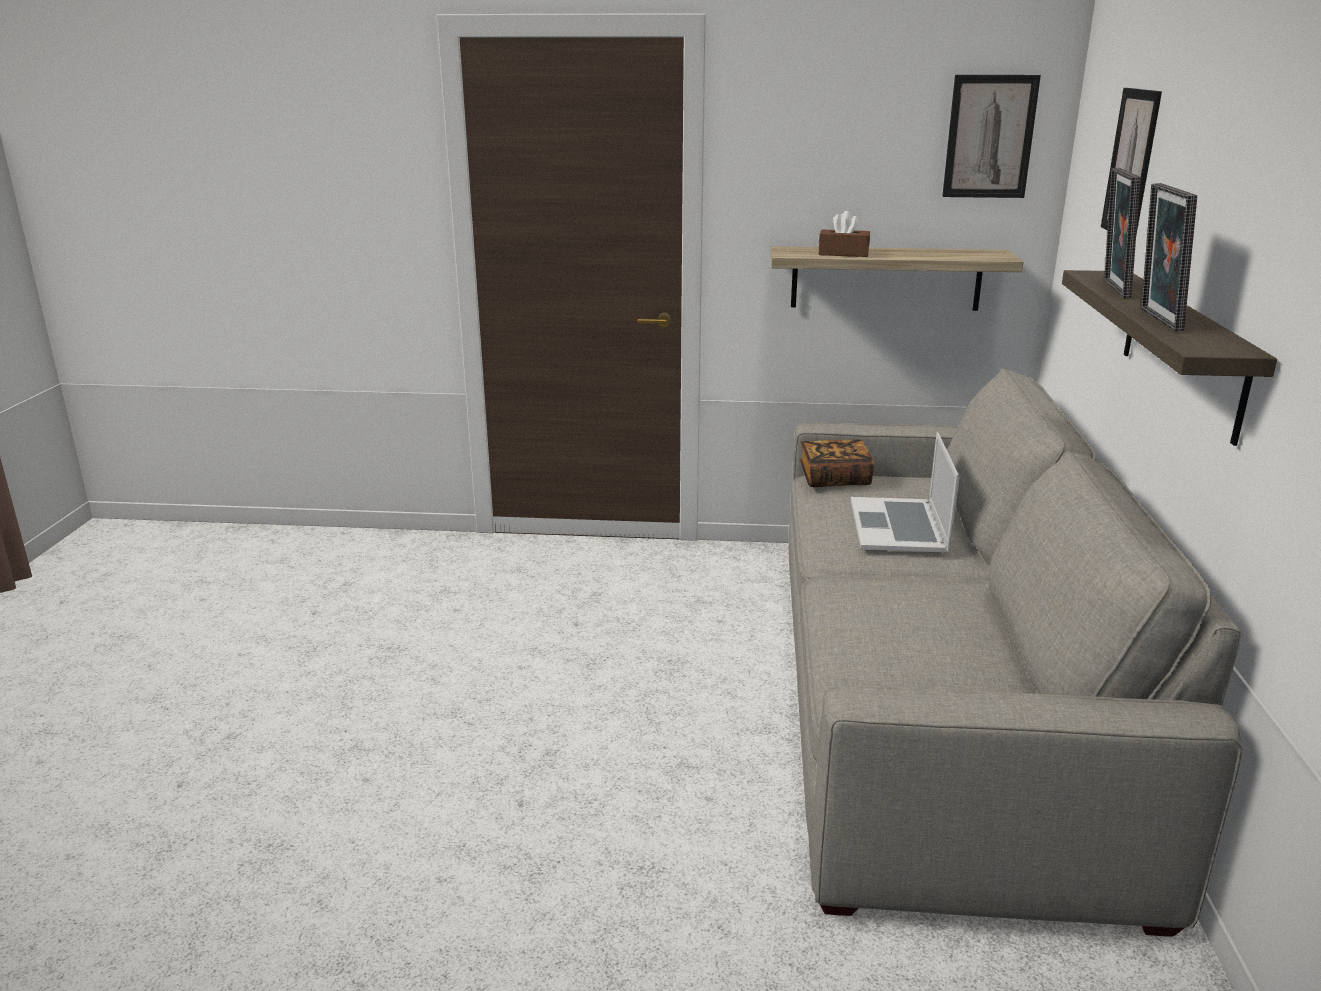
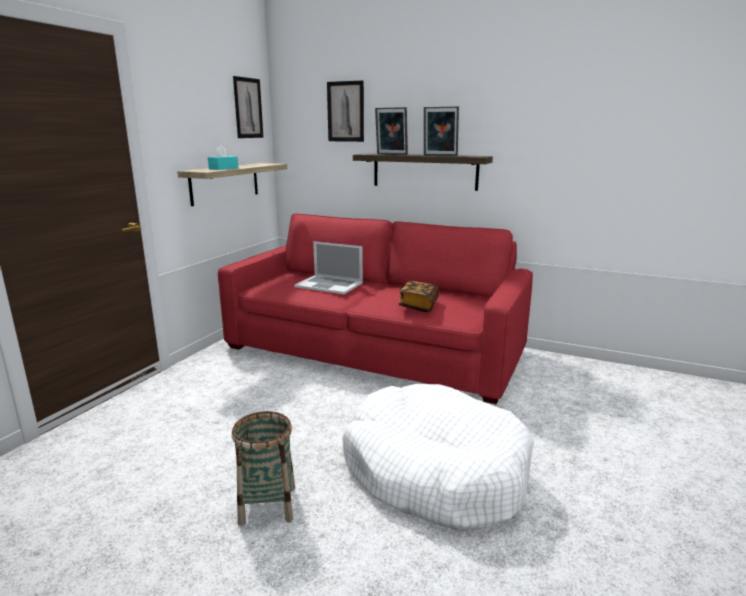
camera: 70 degrees left, 5 degrees down
grey sofa [788,368,1242,937] -> red sofa [218,214,533,404]
book [800,440,874,487] -> book moved to [398,281,439,312]
brown tissue box [818,211,870,257] -> turquoise tissue box [208,145,238,170]
none -> basket [232,411,295,526]
none -> white dog bed [342,384,534,531]

